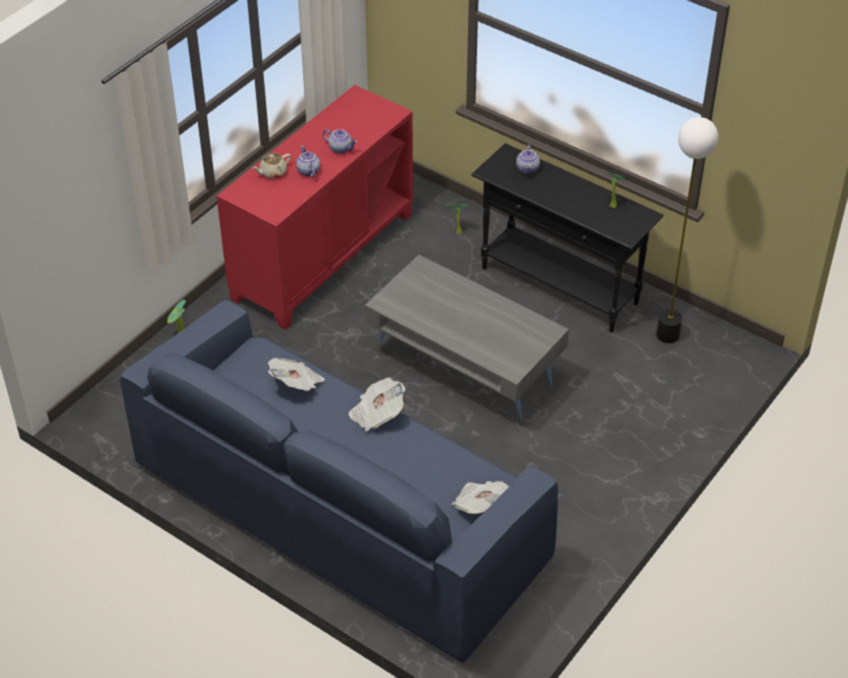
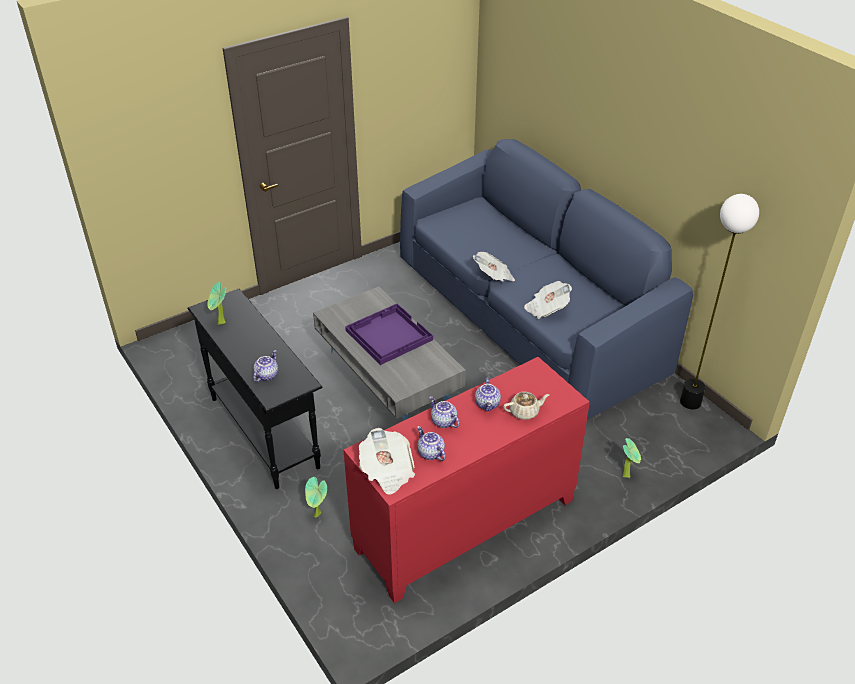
camera: 160 degrees left, 5 degrees down
newspaper [452,481,509,514] -> newspaper moved to [359,428,415,495]
floor lamp [656,117,718,343] -> floor lamp moved to [680,194,759,409]
none -> purple tray [345,304,433,365]
none -> teapot [417,426,445,461]

